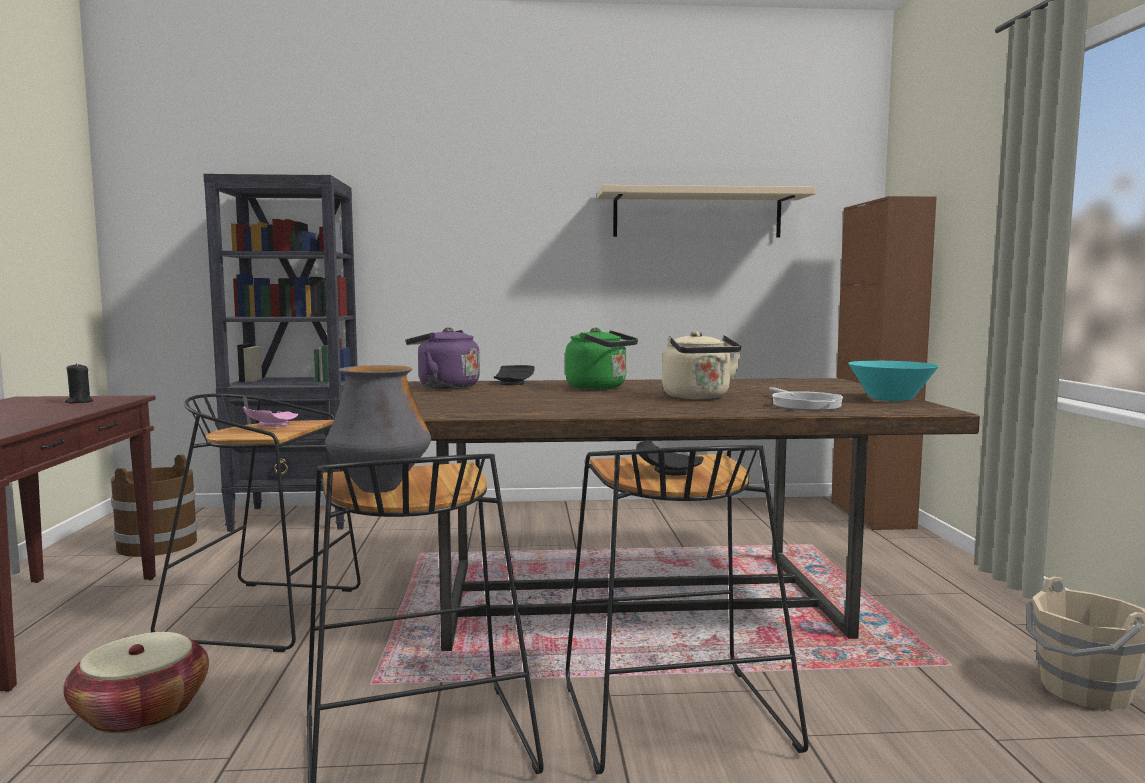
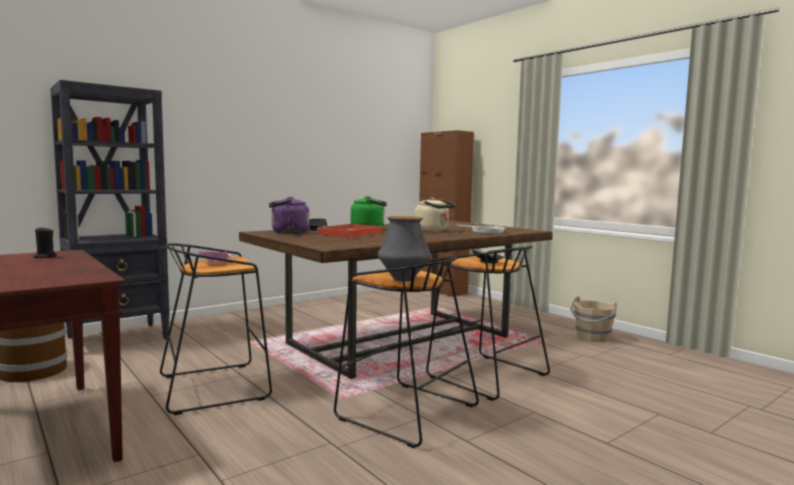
camera: 35 degrees left, 0 degrees up
basket [64,632,209,733] -> none
beige shelf [597,185,816,237] -> none
turquoise bowl [848,361,939,401] -> none
none -> red tray [317,224,382,238]

